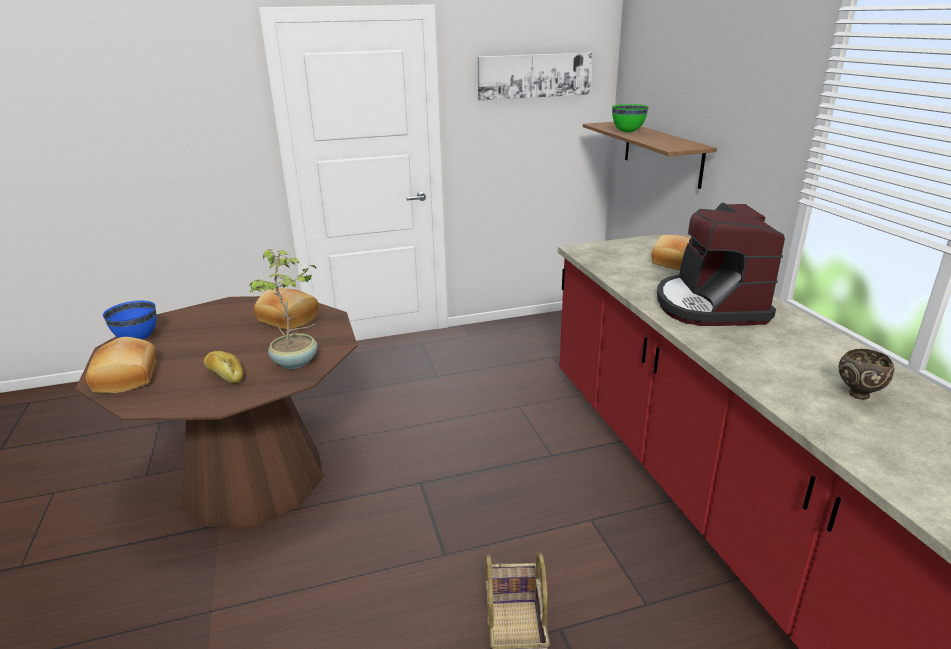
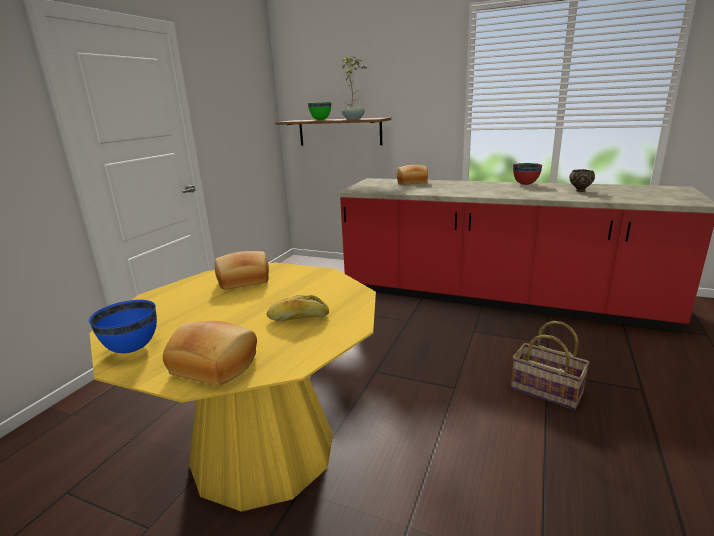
camera: 50 degrees left, 5 degrees down
brown dining table [75,296,357,527] -> yellow dining table [90,263,376,512]
potted plant [250,249,318,369] -> potted plant moved to [342,57,366,120]
picture [477,53,592,101] -> none
coffee machine [657,203,785,326] -> none
none -> red bowl [513,163,542,185]

